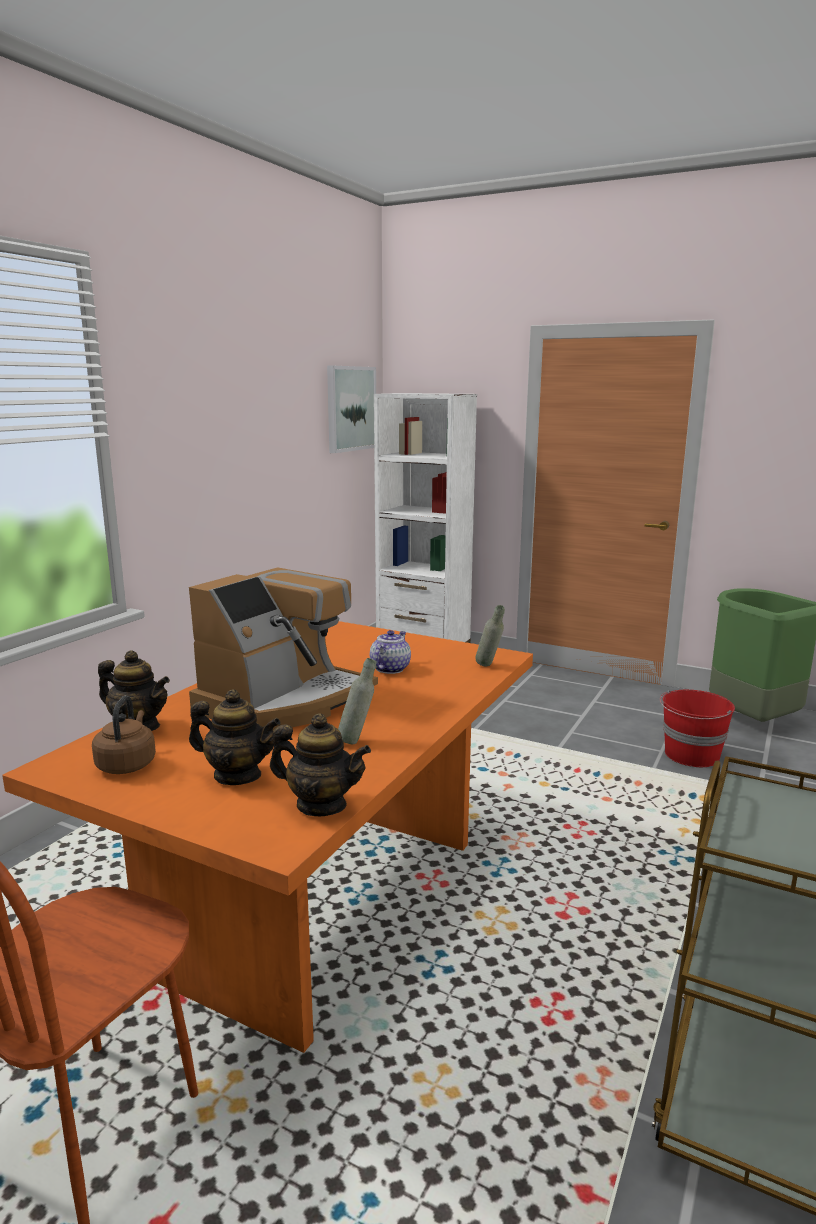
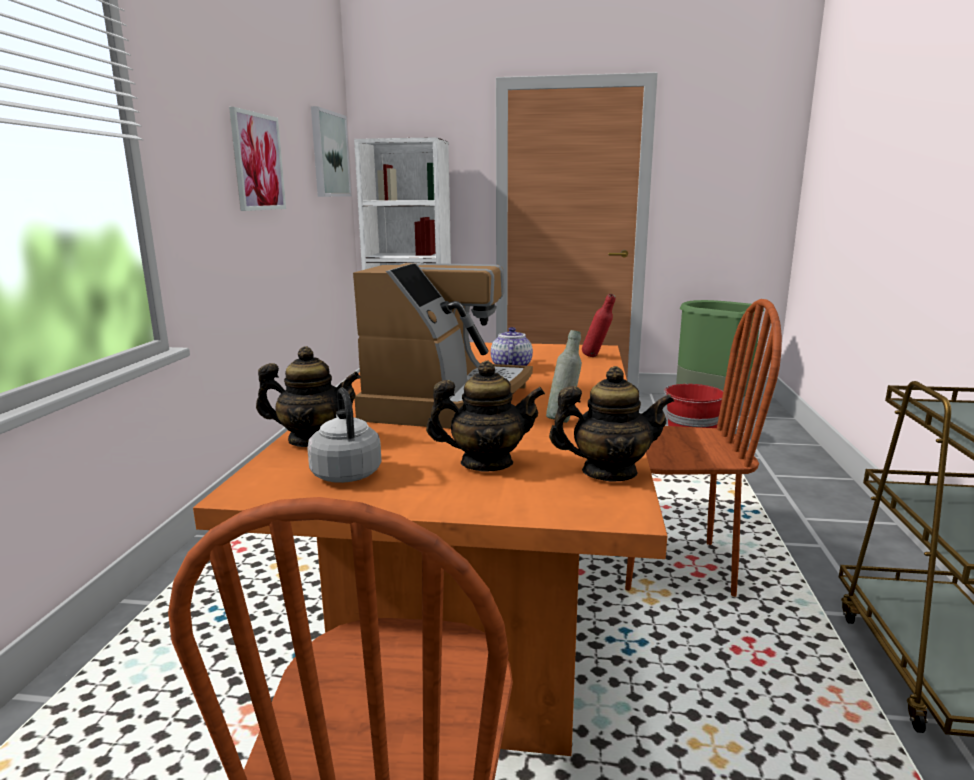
camera: 20 degrees left, 0 degrees up
brown kettle [92,695,156,774] -> grey kettle [307,388,382,483]
grey bottle [475,605,505,666] -> red bottle [582,294,616,357]
none -> picture [229,107,286,211]
none -> brown chair [625,299,782,597]

